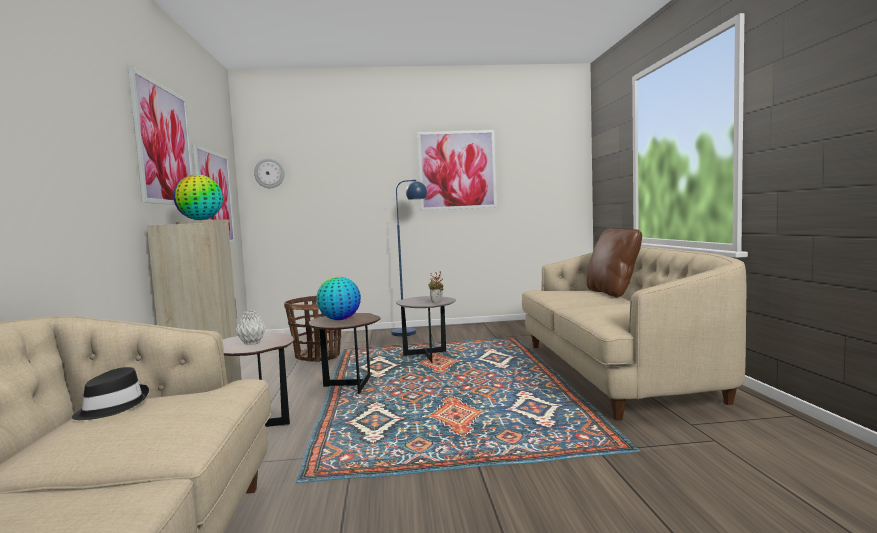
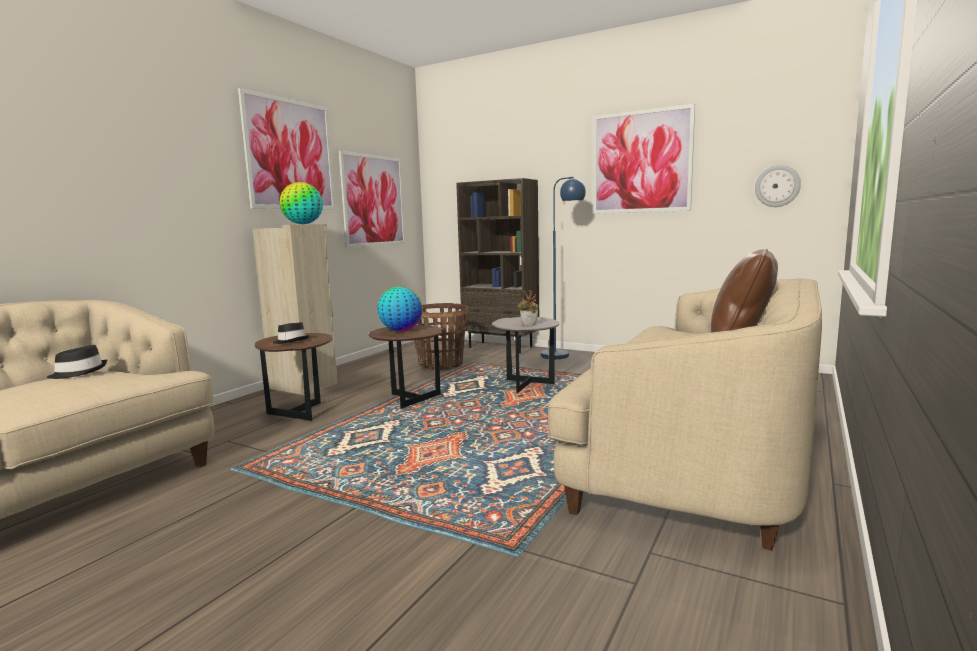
camera: 35 degrees right, 5 degrees up
grey vase [236,311,266,345] -> black hat [273,322,309,344]
wall clock [254,158,285,188] -> wall clock moved to [755,165,801,207]
none -> brown bookcase [456,178,539,353]

